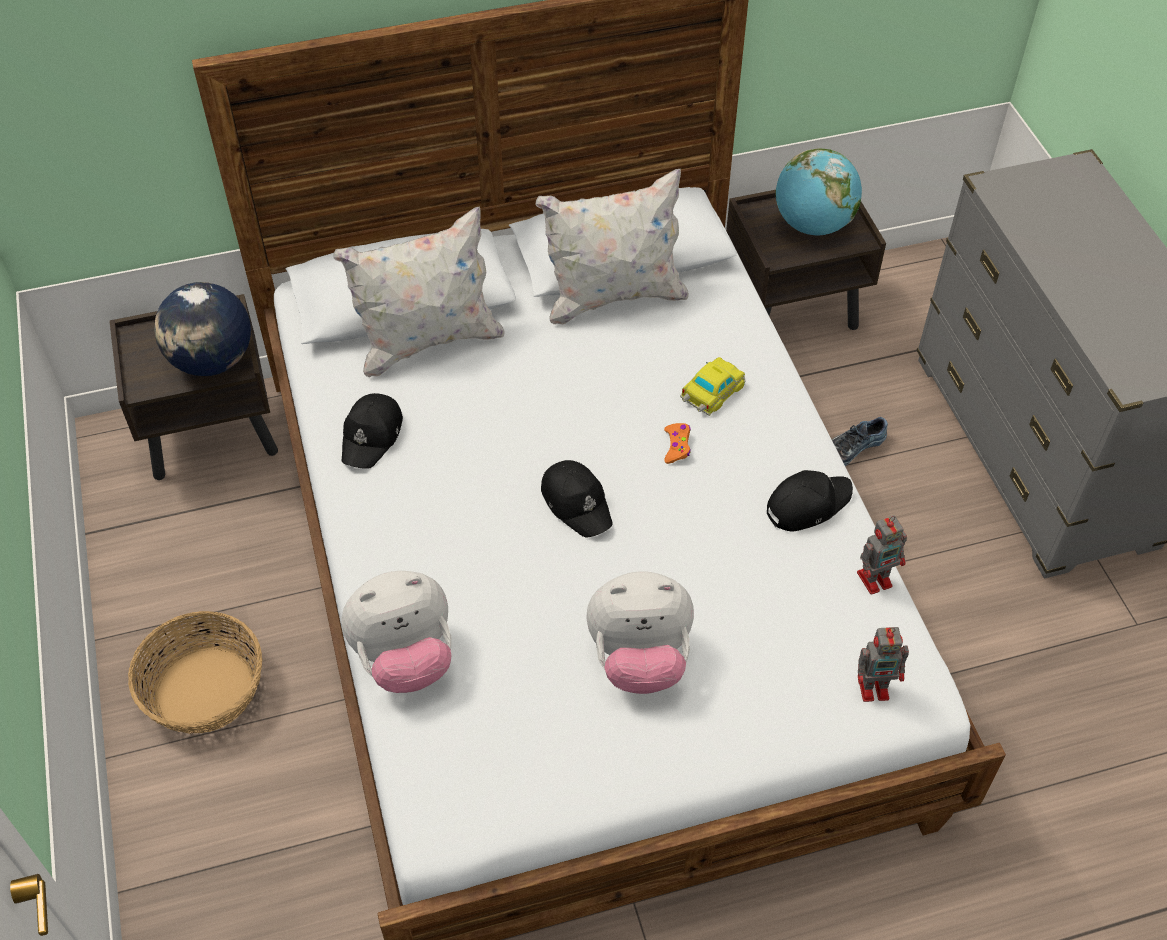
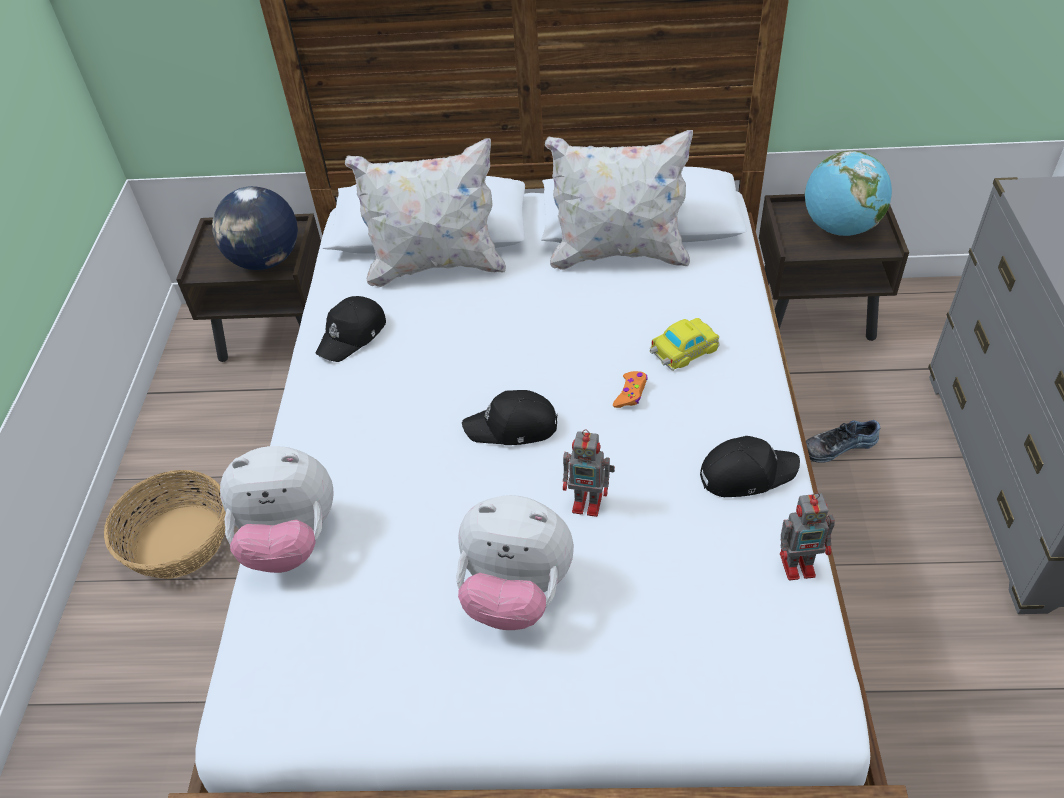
camera: 20 degrees right, 5 degrees down
black cap [541,460,613,538] -> black cap turned 105 degrees clockwise [462,390,557,445]
toy robot [858,627,909,702] -> toy robot moved to [563,429,615,517]

